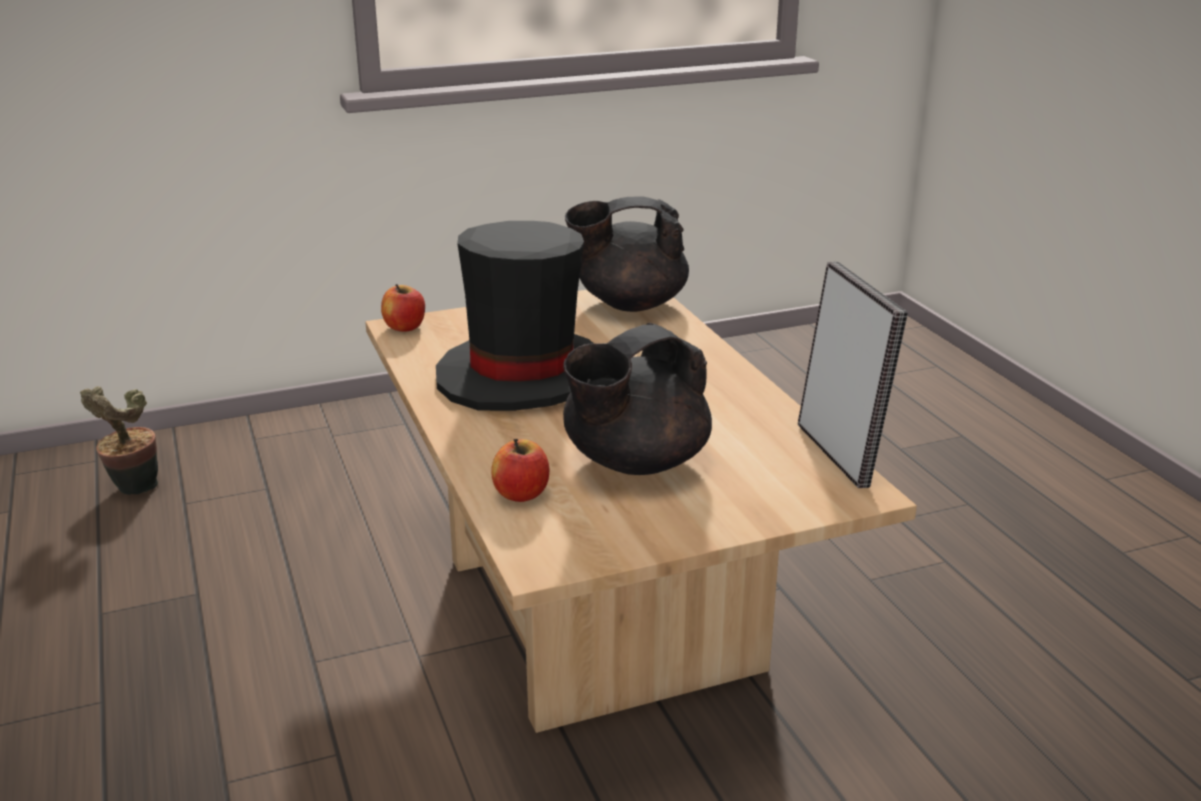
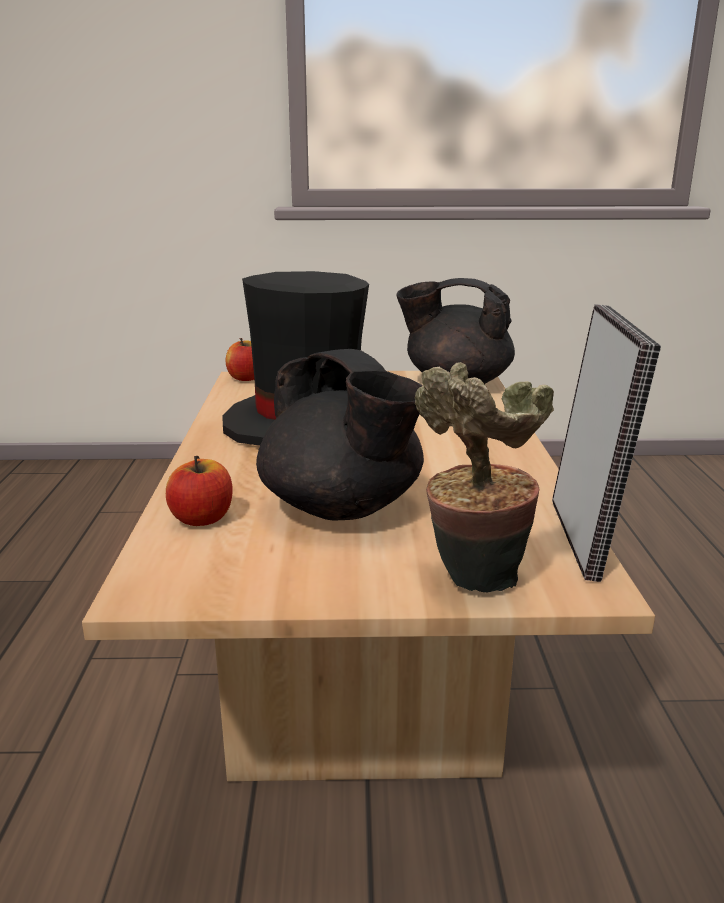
camera: 20 degrees right, 5 degrees down
potted plant [80,386,158,495] -> potted plant moved to [415,362,554,593]
black teapot [563,323,712,475] -> black teapot turned 105 degrees counterclockwise [256,349,424,521]

